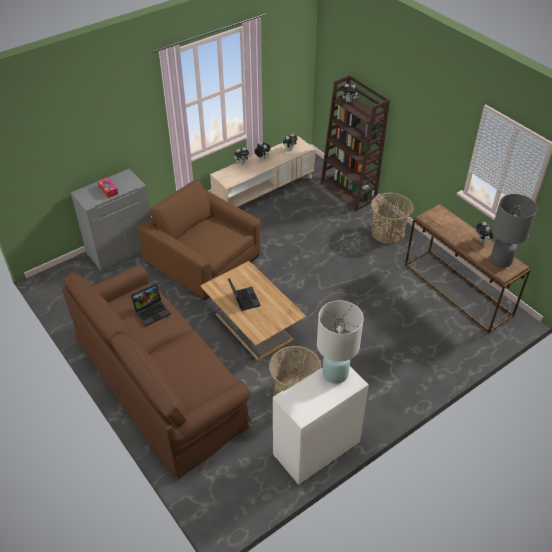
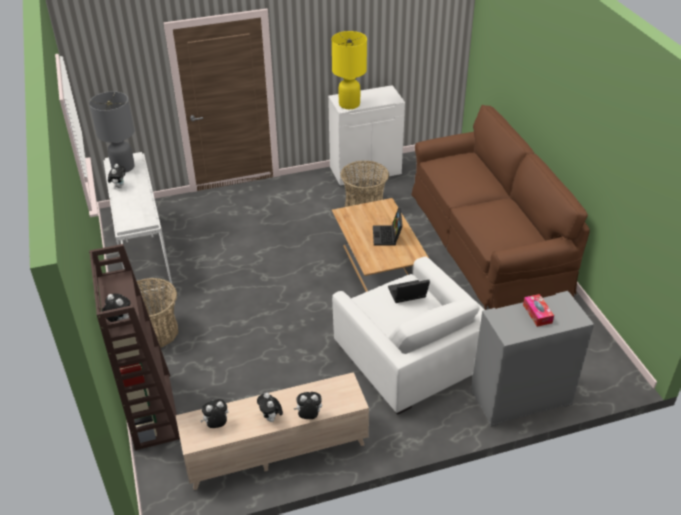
camera: 160 degrees left, 5 degrees down
laptop [131,283,171,326] -> laptop moved to [388,280,430,303]
brown armchair [138,180,261,300] -> white armchair [332,256,485,414]
white table lamp [317,300,364,384] -> yellow table lamp [332,31,367,109]
brown console table [405,204,531,333] -> white console table [103,152,172,293]

